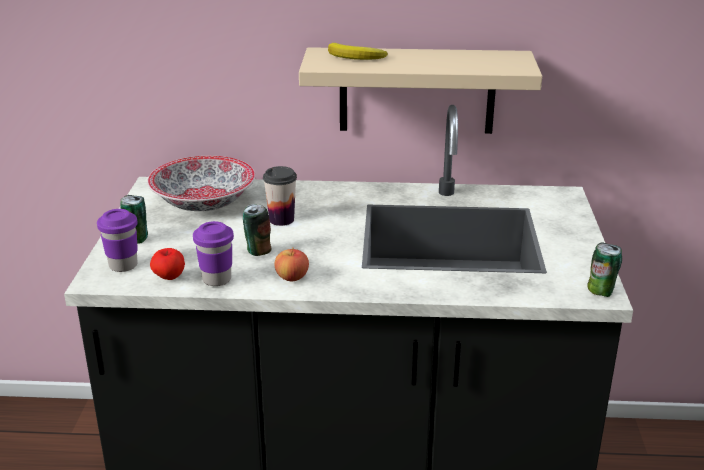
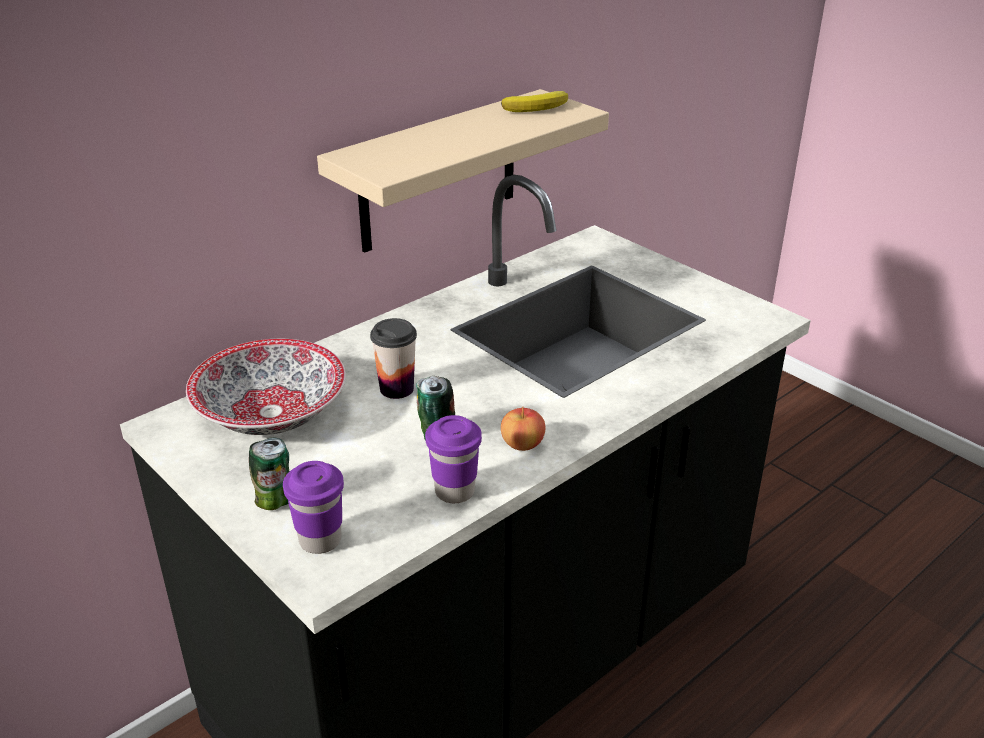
camera: 45 degrees left, 5 degrees up
apple [150,248,185,280] -> none
banana [328,43,388,60] -> banana moved to [501,91,568,112]
can [587,242,622,297] -> none

